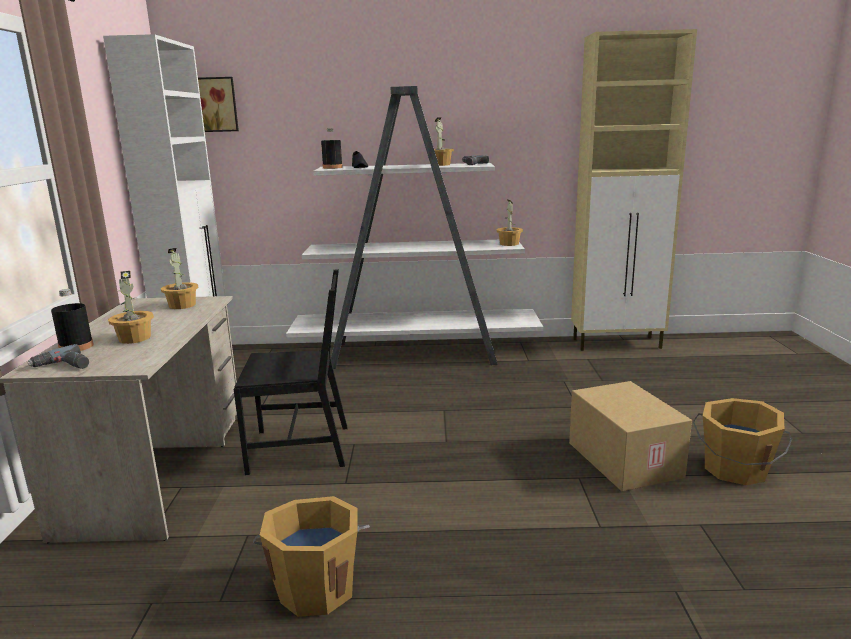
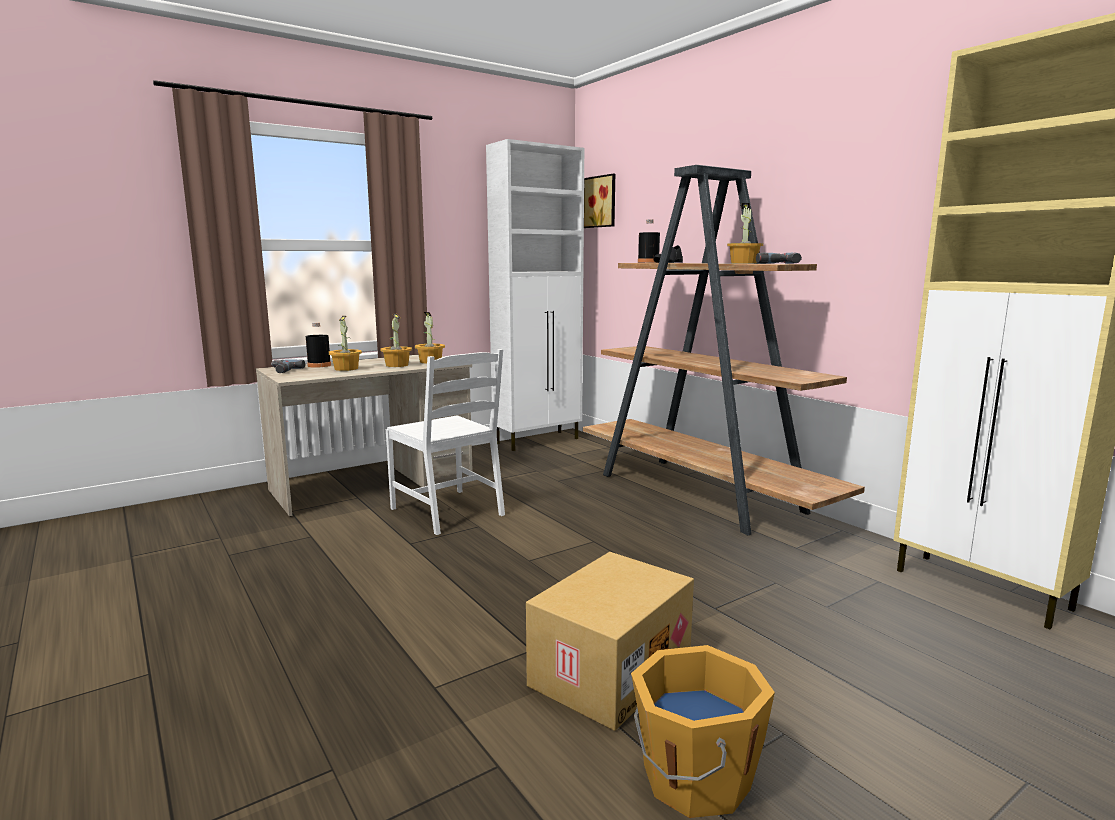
camera: 55 degrees right, 5 degrees down
black chair [234,270,348,475] -> white chair [386,349,505,535]
orange bucket [253,496,370,617] -> none
white bookcase [286,86,543,369] -> brown bookcase [583,165,865,536]
potted plant [496,200,523,246] -> potted plant moved to [380,314,412,367]

